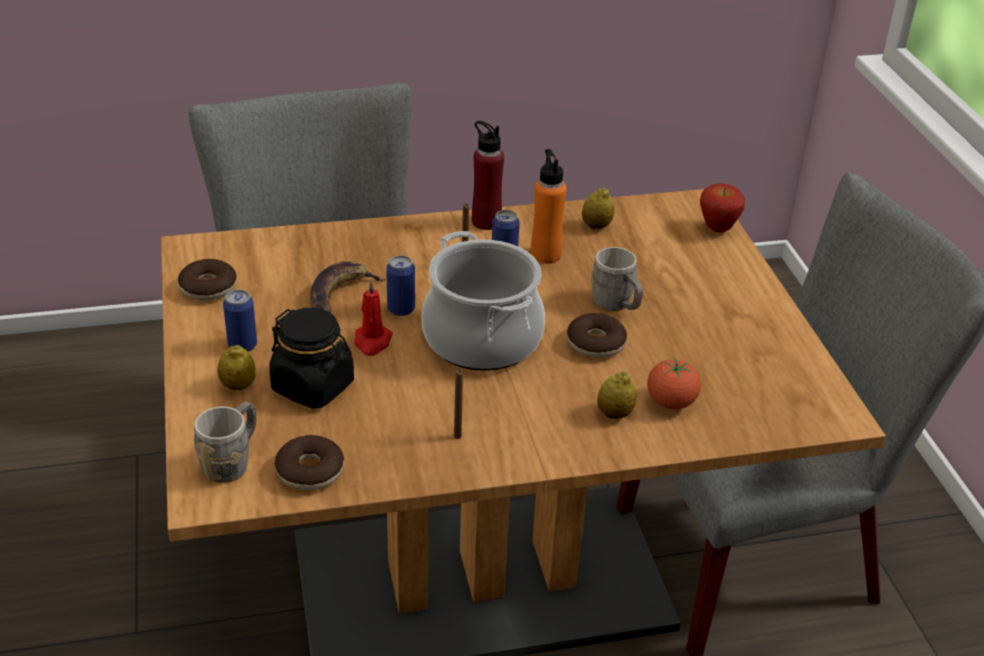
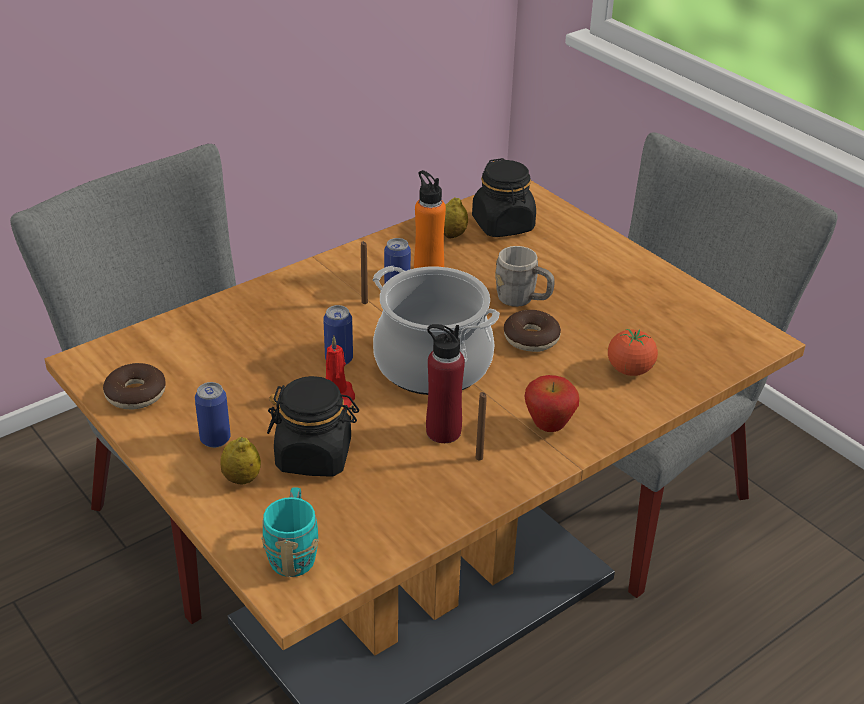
camera: 25 degrees left, 0 degrees up
grey mug [194,401,257,483] -> turquoise mug [261,487,319,577]
donut [275,435,344,490] -> none
banana [310,261,386,313] -> none
red bottle [472,121,504,230] -> red bottle moved to [426,324,465,443]
lemon [597,371,637,419] -> none
apple [700,183,745,232] -> apple moved to [525,375,579,432]
none -> black jar [472,158,536,237]

